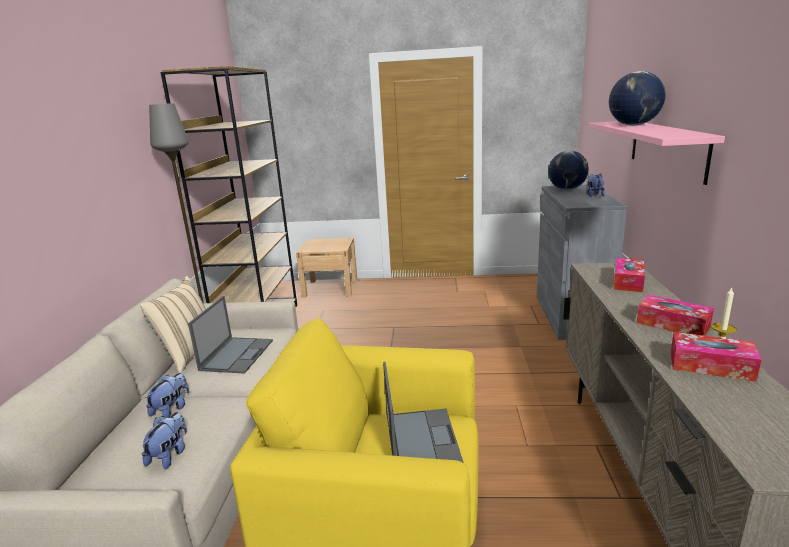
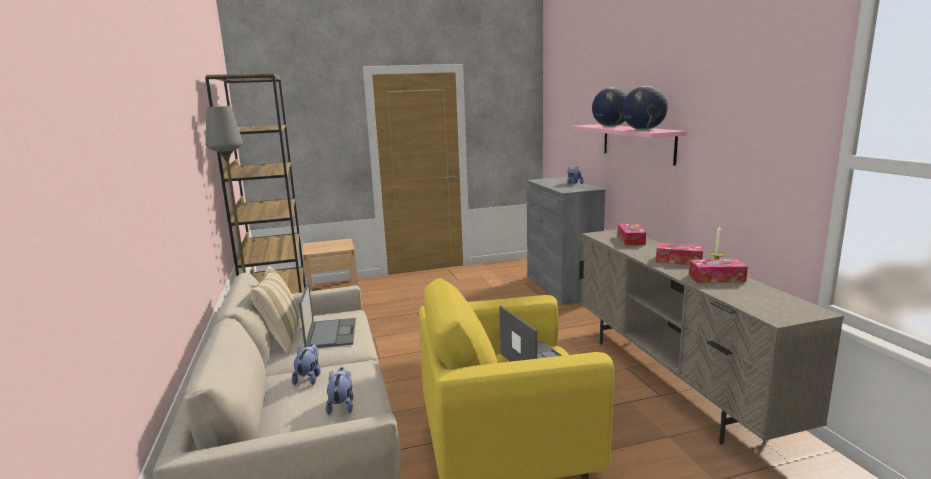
camera: 20 degrees left, 5 degrees down
globe [548,151,589,190] -> globe moved to [622,86,668,130]

